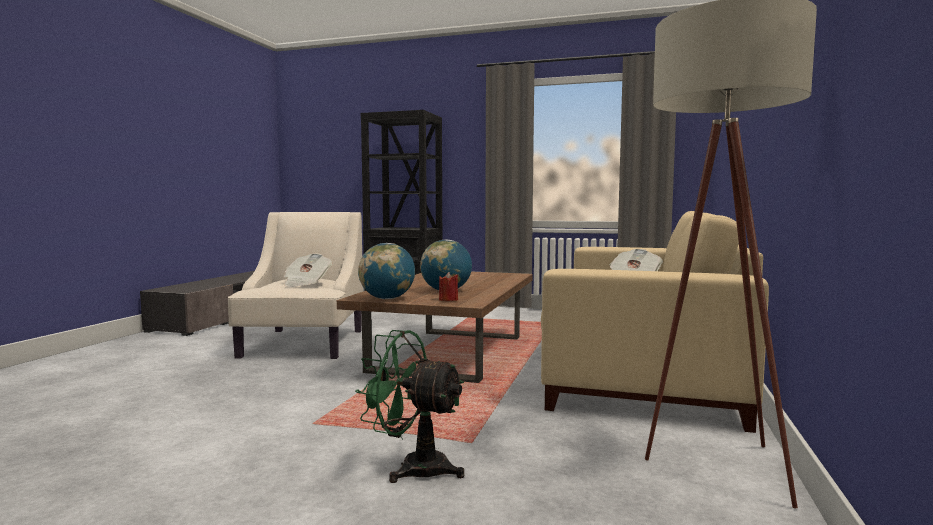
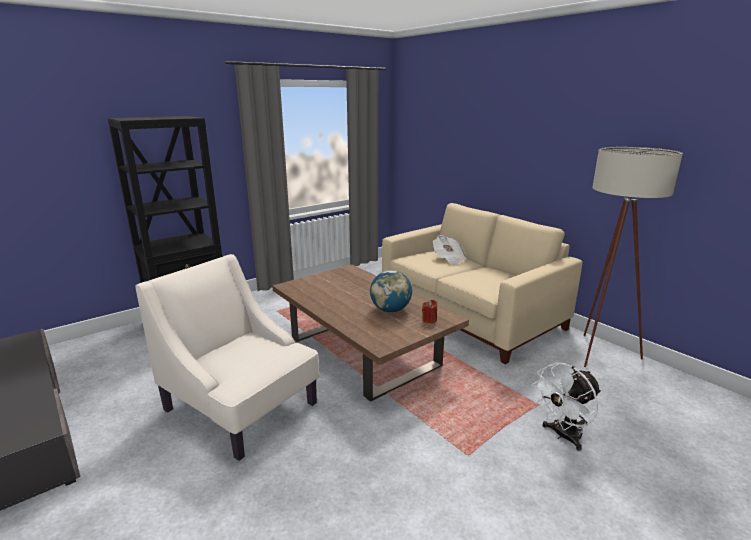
camera: 55 degrees left, 15 degrees up
newspaper [283,253,332,287] -> none
green fan [355,330,464,483] -> white fan [531,363,601,451]
globe [358,243,415,299] -> none

